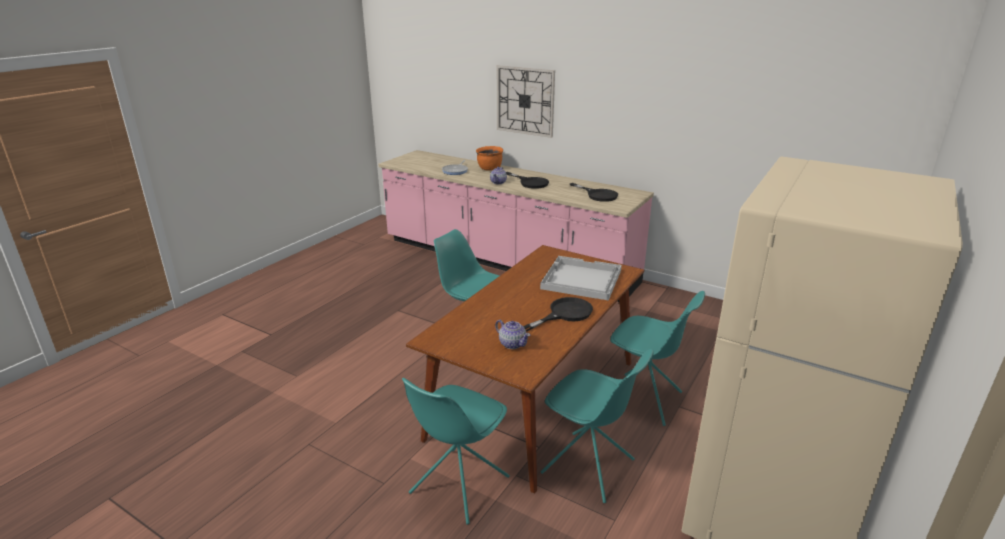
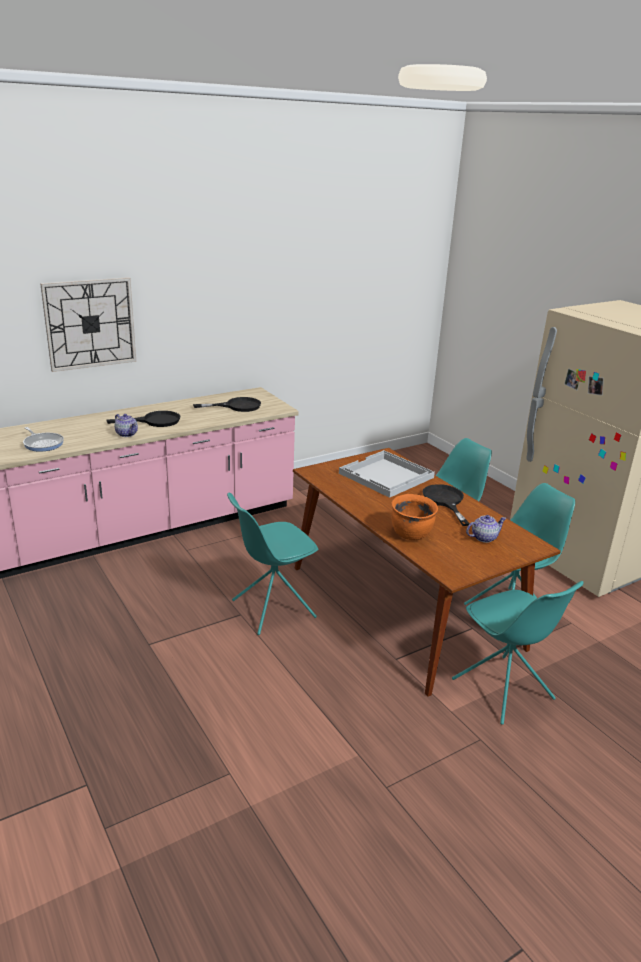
camera: 65 degrees left, 0 degrees up
orange cooking pot [476,146,503,171] -> orange cooking pot moved to [391,494,438,540]

